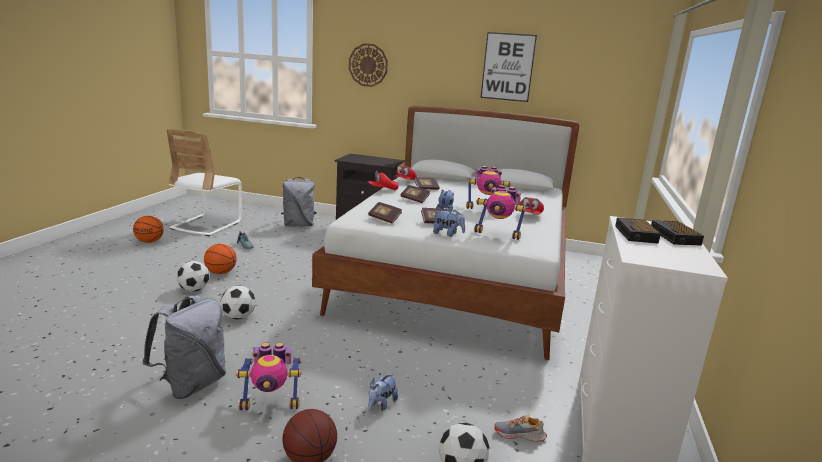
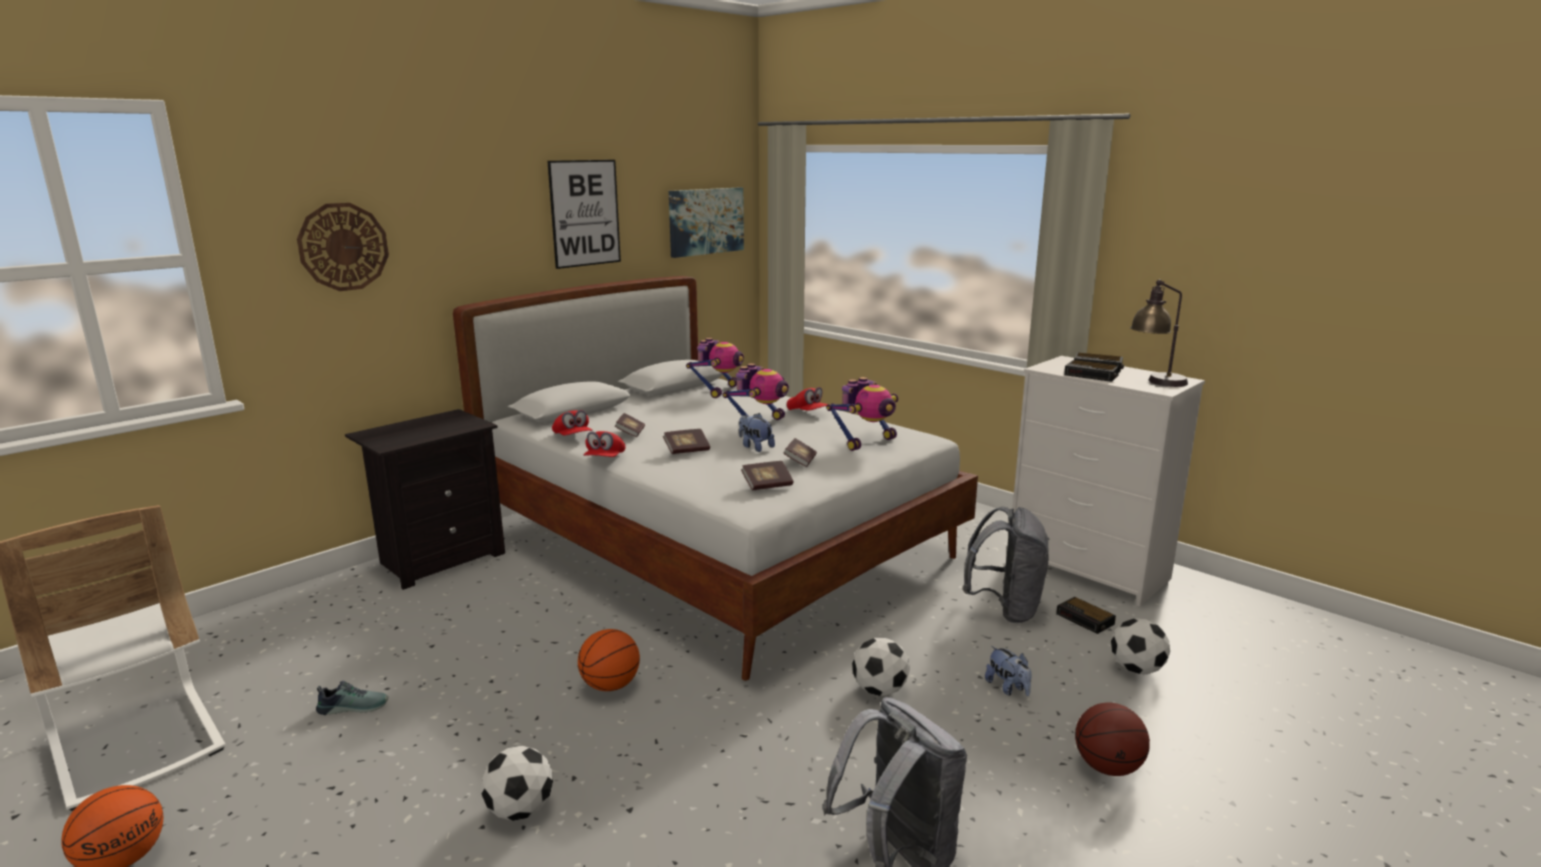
camera: 60 degrees left, 0 degrees up
basketball [204,244,237,274] -> basketball moved to [578,629,640,691]
football [220,285,255,319] -> football moved to [852,638,910,696]
toy robot [236,343,302,410] -> toy robot moved to [686,338,744,398]
grey backpack [281,177,317,227] -> grey backpack moved to [963,507,1050,623]
plush toy [433,209,465,237] -> none
shoe [494,414,547,442] -> alarm clock [1056,597,1116,634]
none -> picture [669,187,744,258]
none -> table lamp [1130,280,1188,387]

